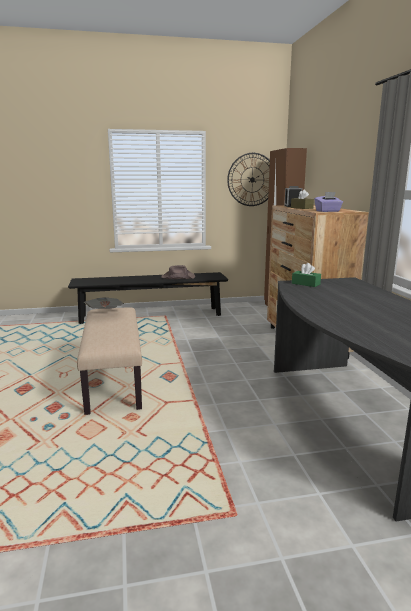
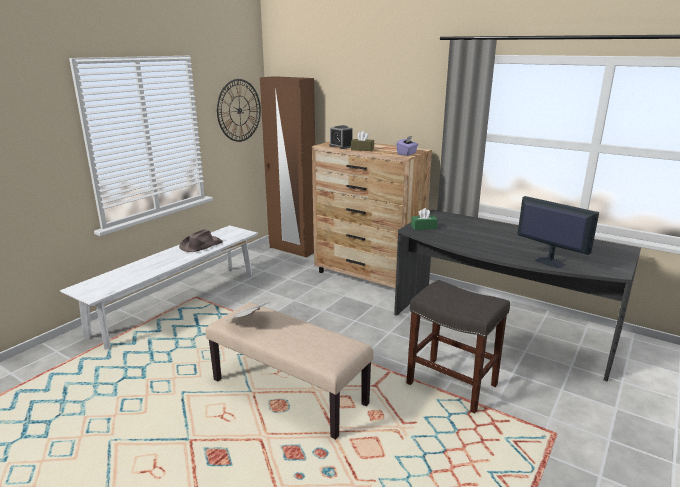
camera: 45 degrees left, 5 degrees up
black bench [68,272,228,324] -> white bench [60,225,258,350]
none -> grey stool [407,280,510,413]
none -> monitor [517,196,599,268]

